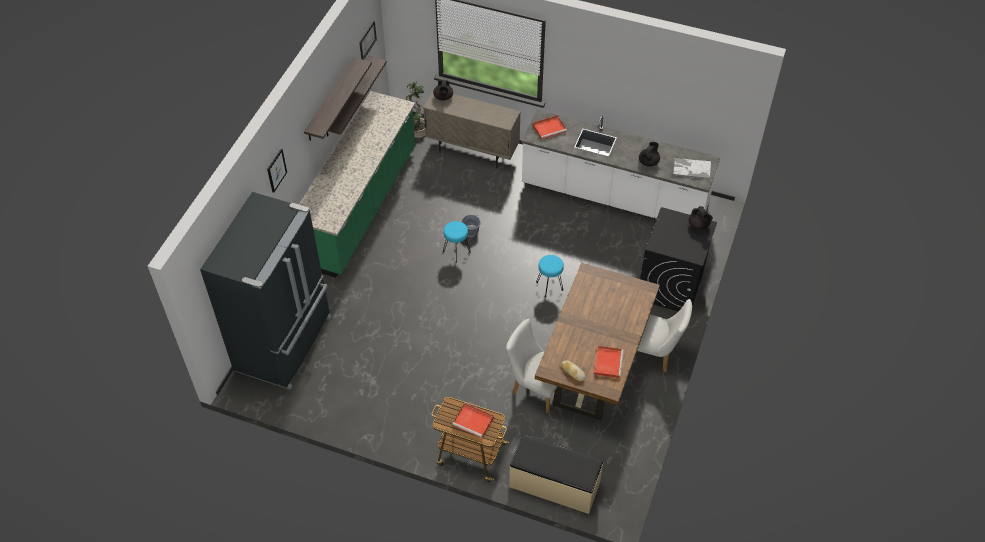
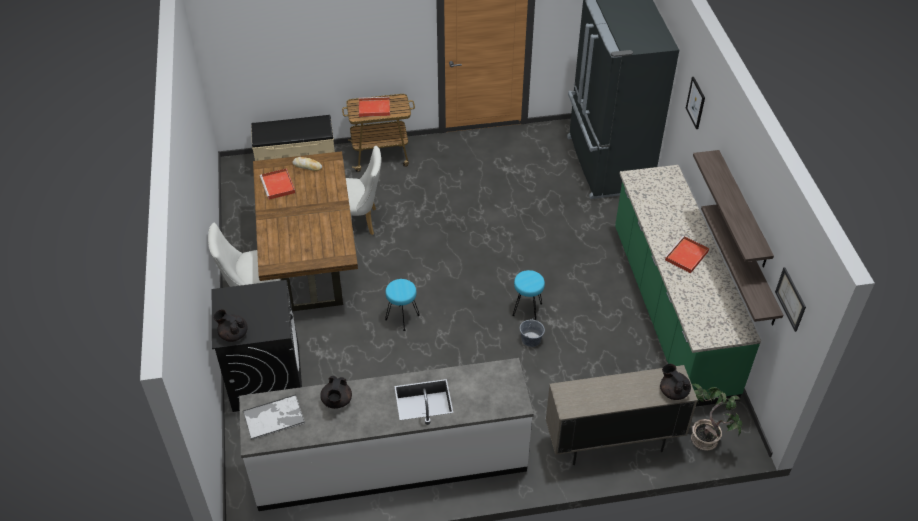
camera: 150 degrees right, 5 degrees down
red tray [532,115,567,140] -> red tray moved to [665,236,709,273]

